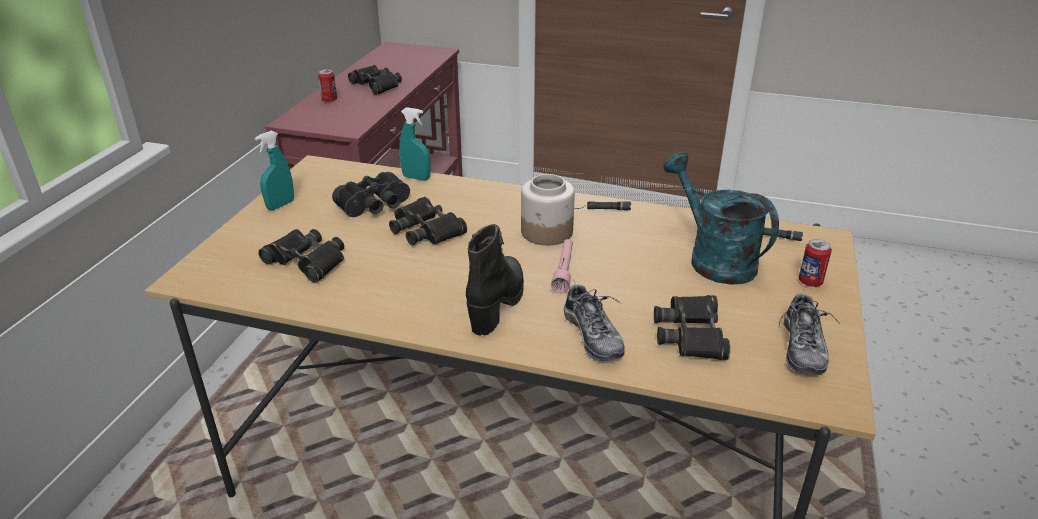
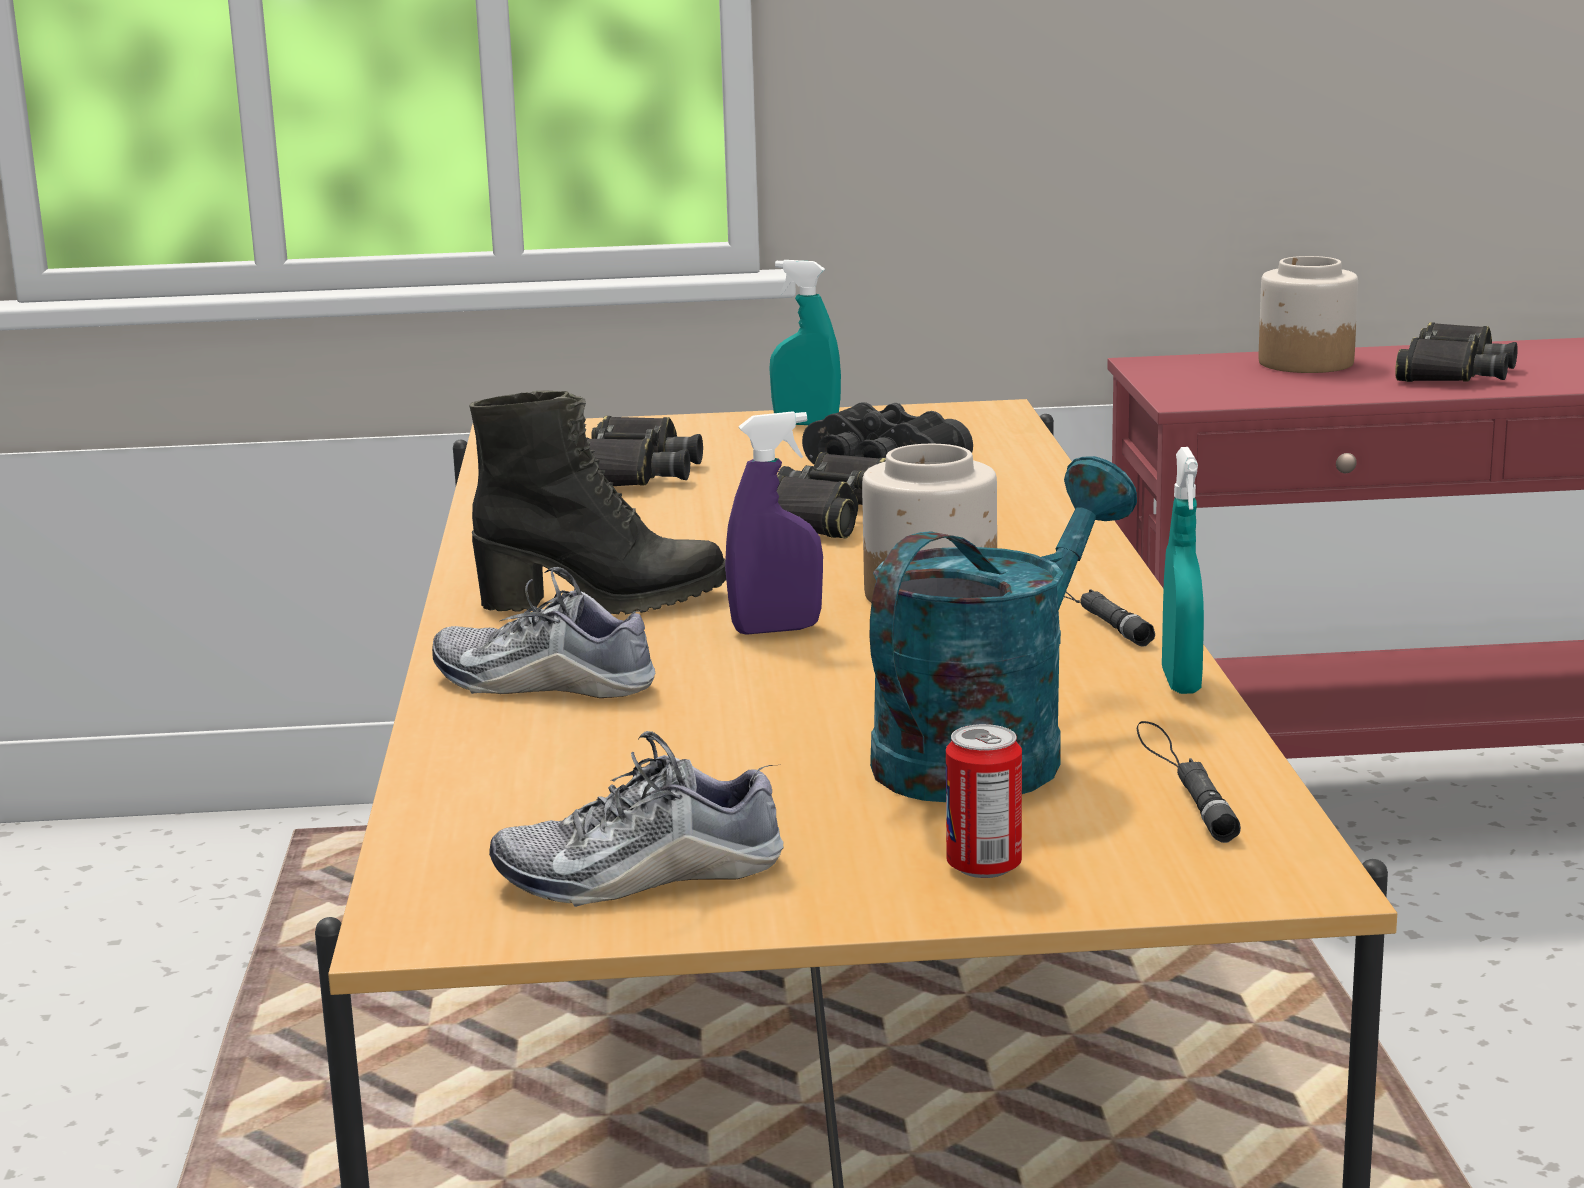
camera: 70 degrees right, 15 degrees down
can [318,69,337,102] -> jar [1259,256,1358,373]
turquoise spray bottle [399,107,430,180] -> turquoise spray bottle moved to [1162,447,1204,694]
pink flashlight [551,239,573,293] -> purple spray bottle [725,411,823,635]
shoe [563,281,625,361] -> shoe turned 60 degrees clockwise [432,567,655,698]
black binoculars [654,295,730,360] -> none

